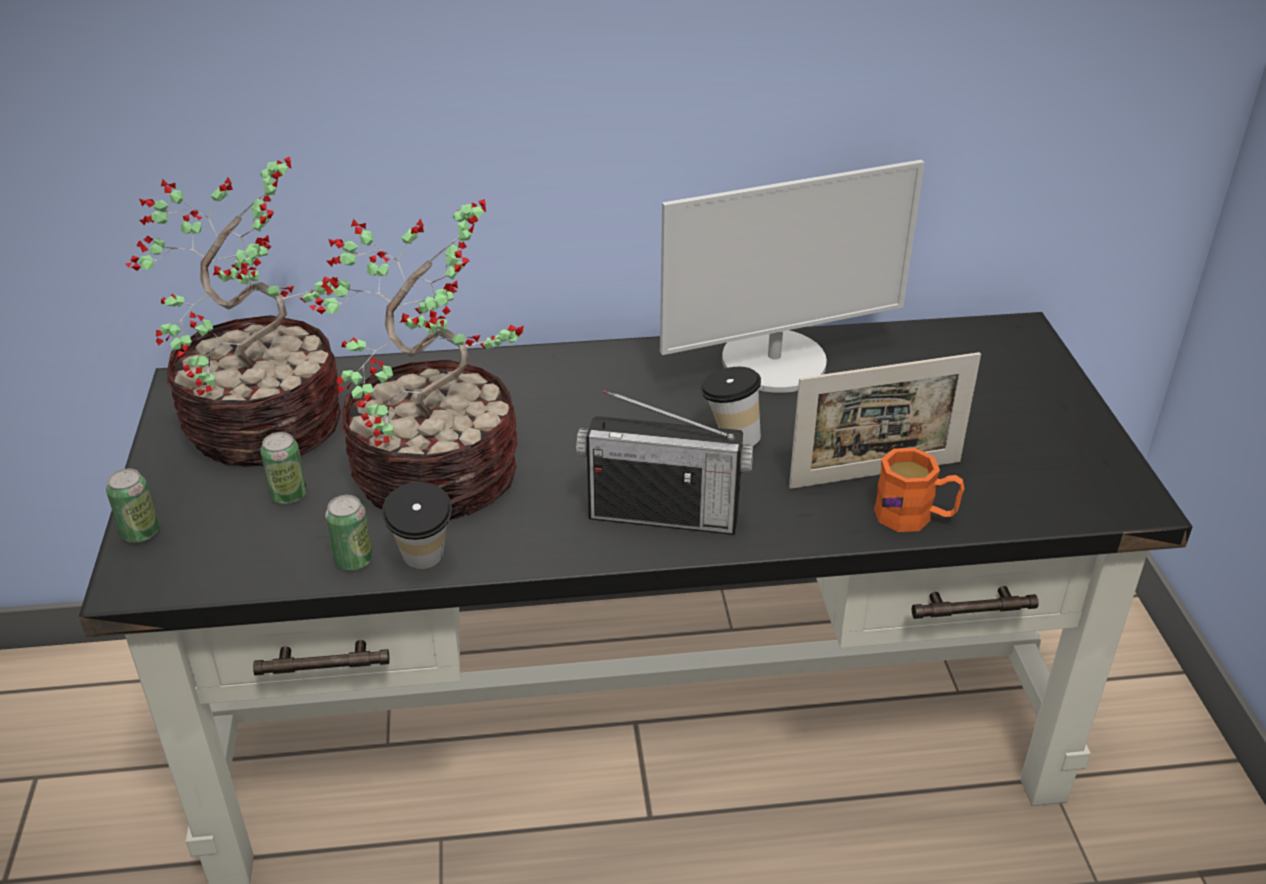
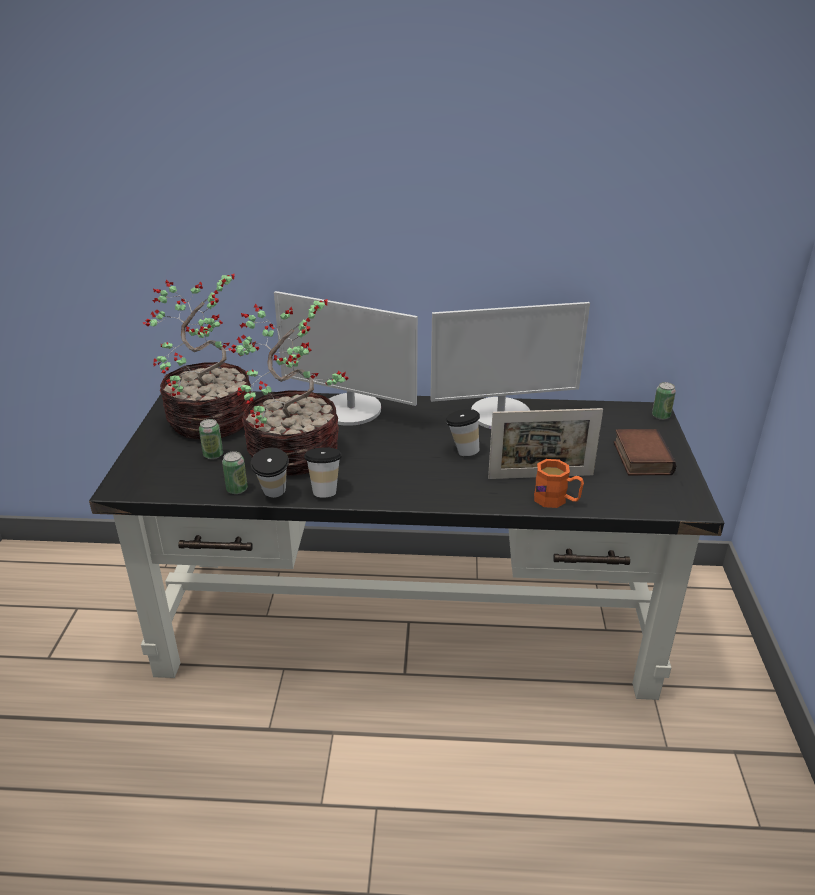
camera: 10 degrees right, 5 degrees down
can [106,469,159,543] -> can moved to [652,382,676,420]
radio [576,390,754,535] -> none
none -> monitor [274,291,418,426]
none -> cup [304,448,342,497]
none -> book [614,429,676,475]

